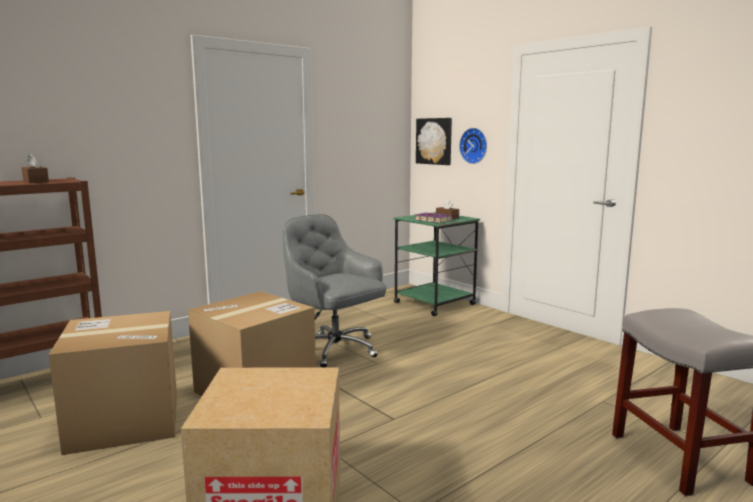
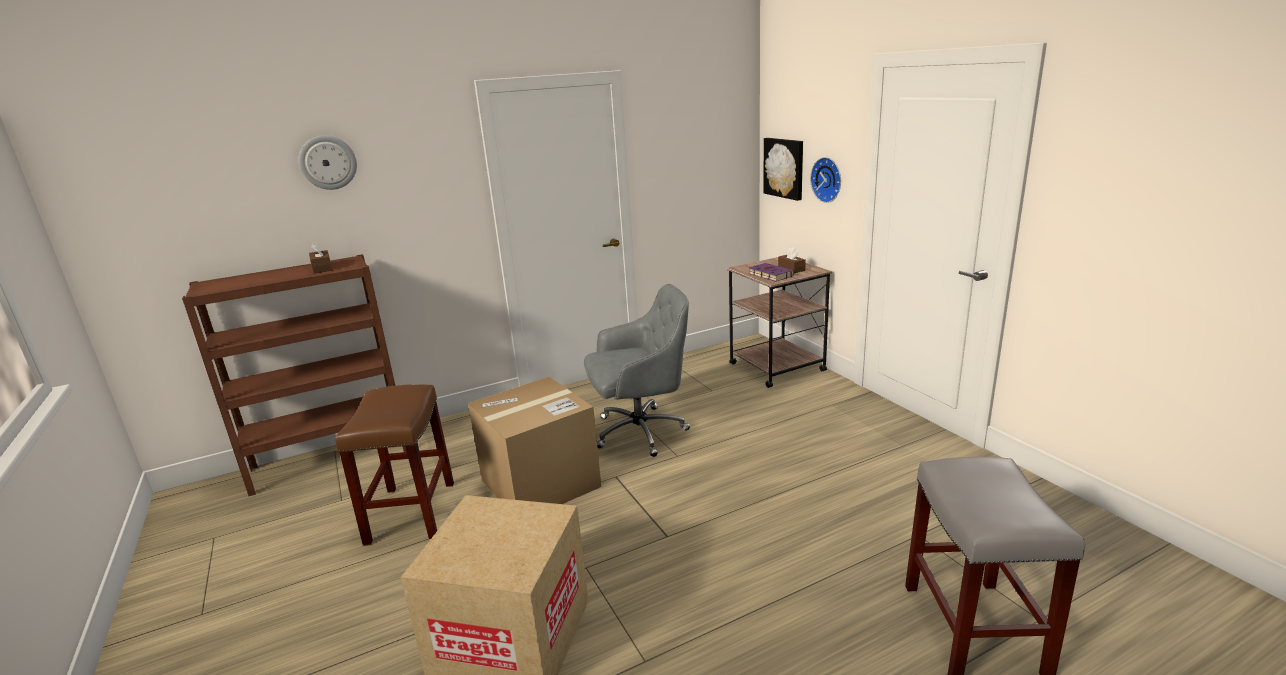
camera: 15 degrees right, 10 degrees up
cardboard box [49,311,177,455] -> brown stool [335,384,454,546]
grey office chair [283,214,387,367] -> grey office chair turned 105 degrees clockwise [584,284,690,457]
green cart [393,212,480,316] -> brown cart [727,257,832,388]
none -> wall clock [299,135,357,190]

